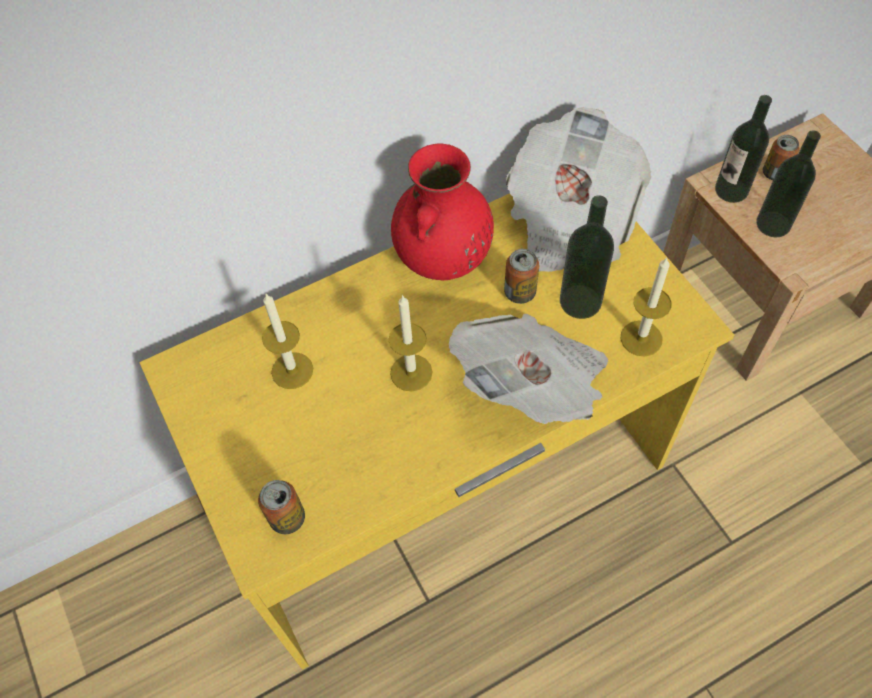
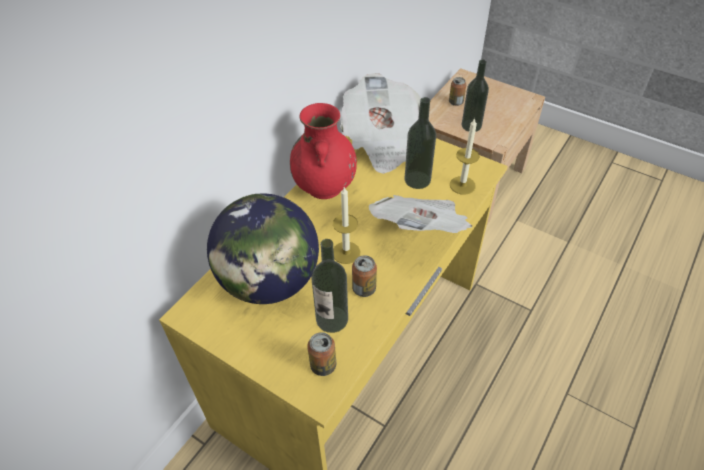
camera: 30 degrees left, 10 degrees down
candle [262,294,313,389] -> globe [207,194,319,304]
can [504,249,539,304] -> can moved to [352,255,377,297]
bottle [715,95,772,203] -> bottle moved to [312,239,348,333]

